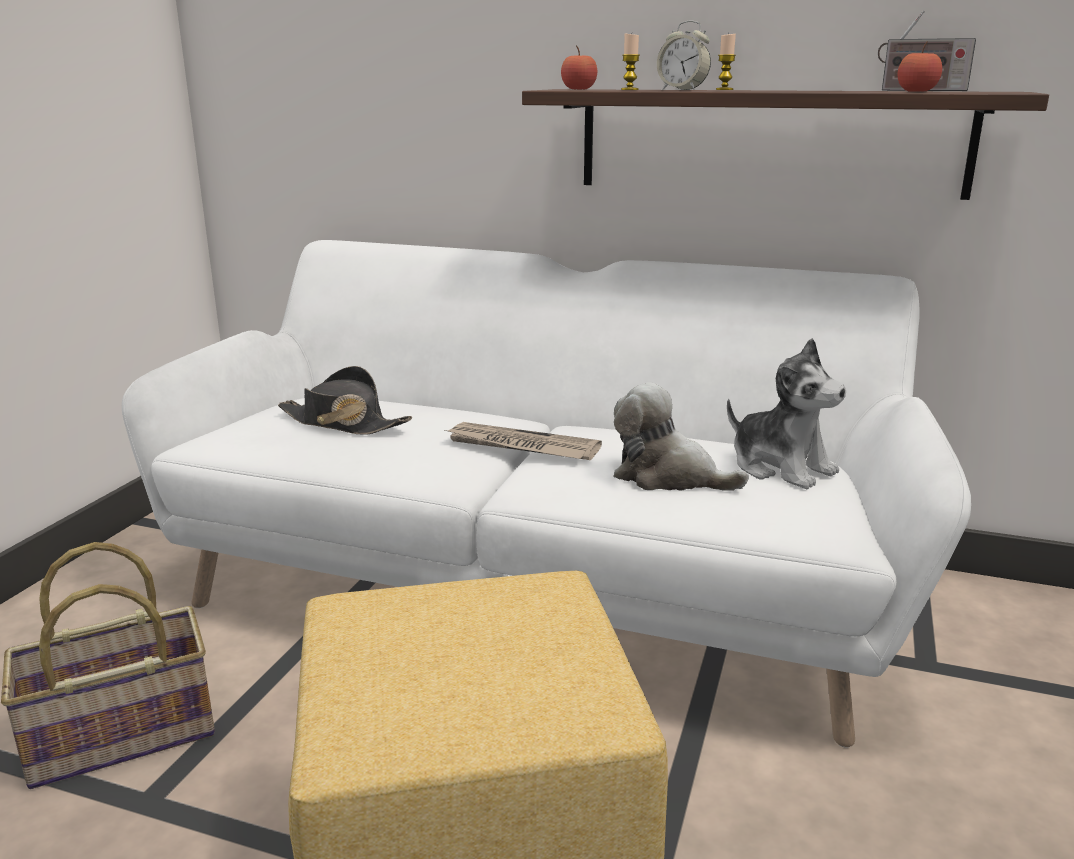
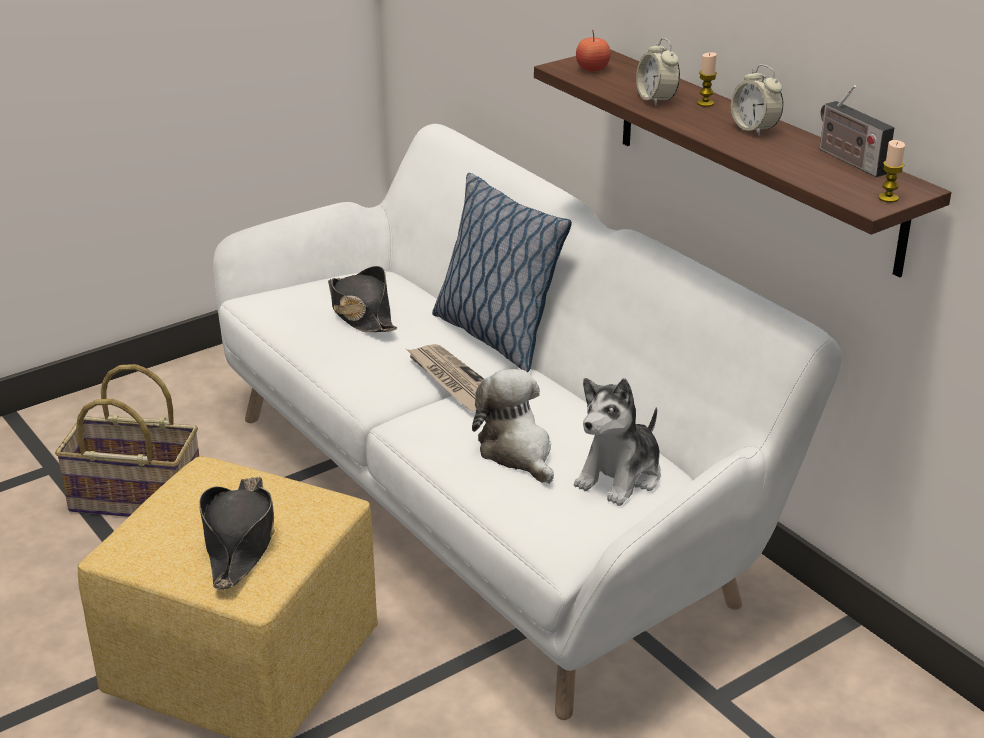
camera: 35 degrees right, 10 degrees up
candle [621,34,640,90] -> candle moved to [878,140,905,203]
plush toy [727,338,846,489] -> plush toy turned 45 degrees clockwise [574,378,661,506]
apple [897,41,942,92] -> none
none -> black hat [199,477,275,589]
none -> pillow [432,173,572,372]
none -> alarm clock [731,65,783,136]

